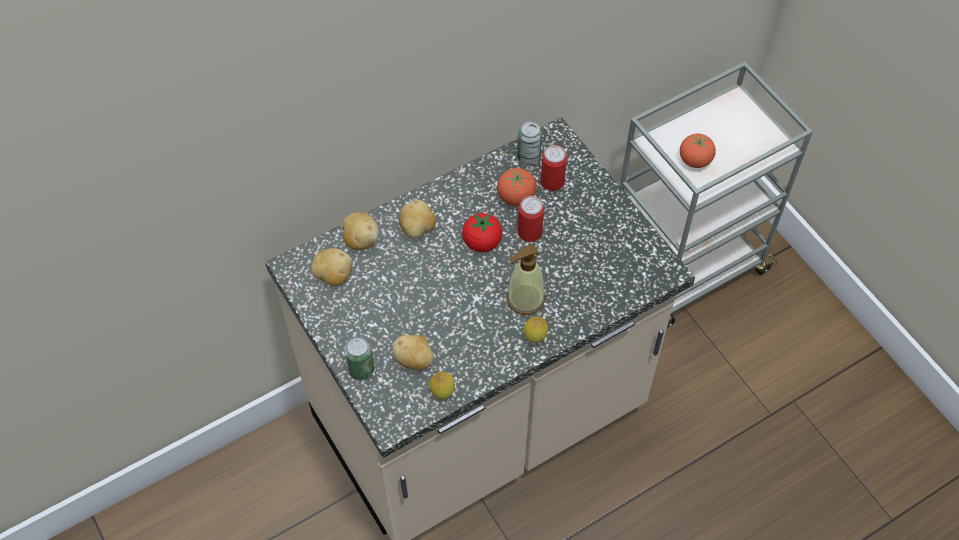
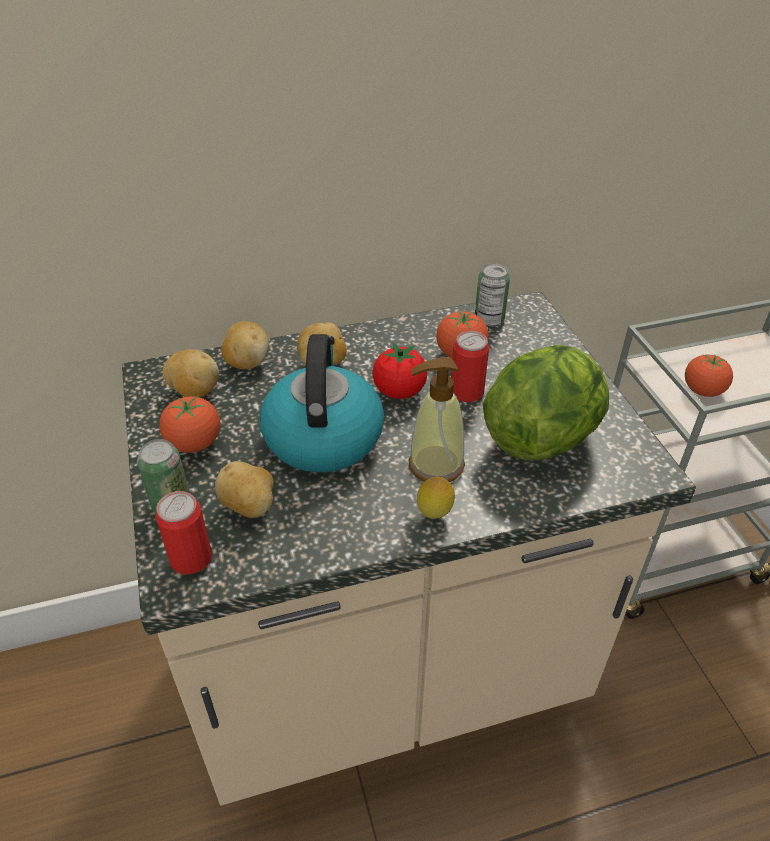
camera: 15 degrees right, 15 degrees down
lemon [429,371,455,400] -> none
can [540,145,567,191] -> can moved to [156,491,212,574]
none -> tomato [159,396,221,453]
none -> kettle [260,334,384,473]
none -> lettuce [483,345,609,461]

